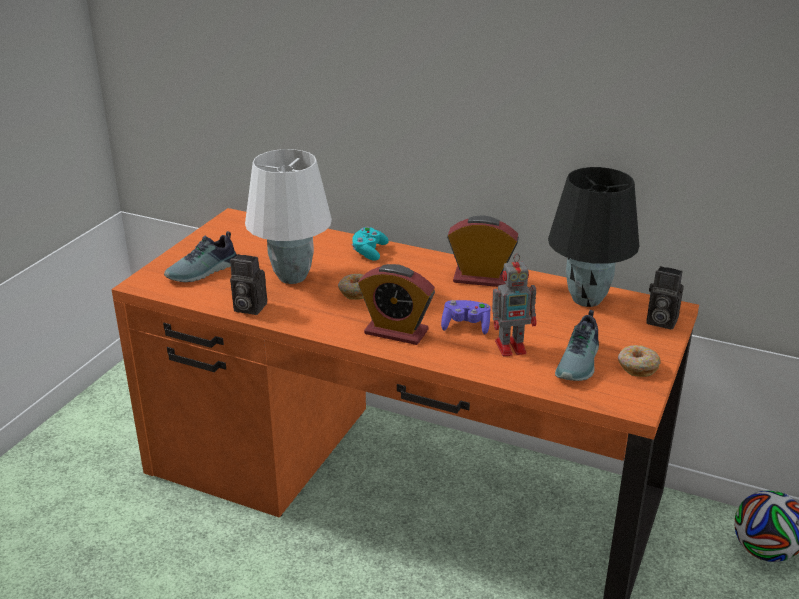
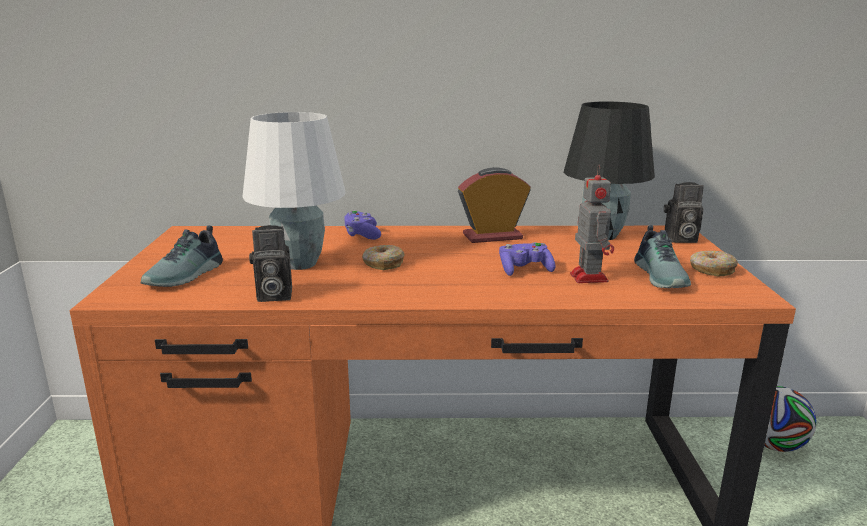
camera: 25 degrees left, 10 degrees down
turquoise game controller [352,227,389,261] -> purple game controller [344,211,381,240]
alarm clock [358,264,435,345] -> none
toy robot [492,254,536,356] -> toy robot turned 60 degrees counterclockwise [570,165,614,283]

